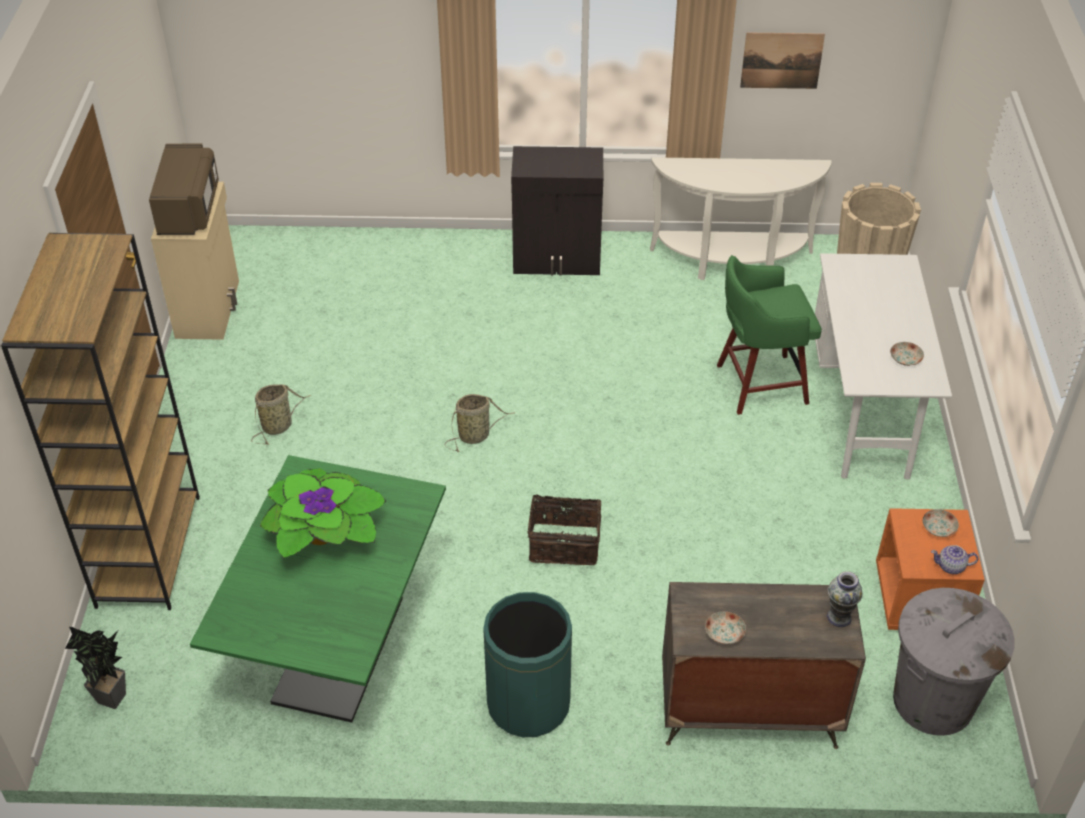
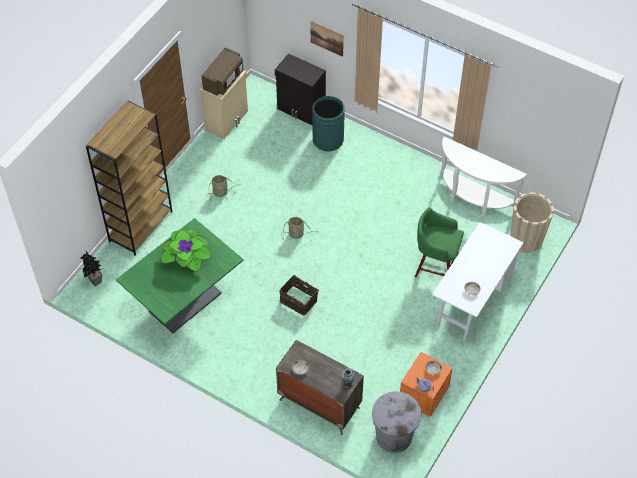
camera: 30 degrees right, 10 degrees up
green trash can [483,592,572,737] -> green trash can moved to [312,96,345,152]
black cabinet [511,146,603,276] -> black cabinet moved to [275,53,326,126]
picture [740,32,825,89] -> picture moved to [311,21,344,57]

